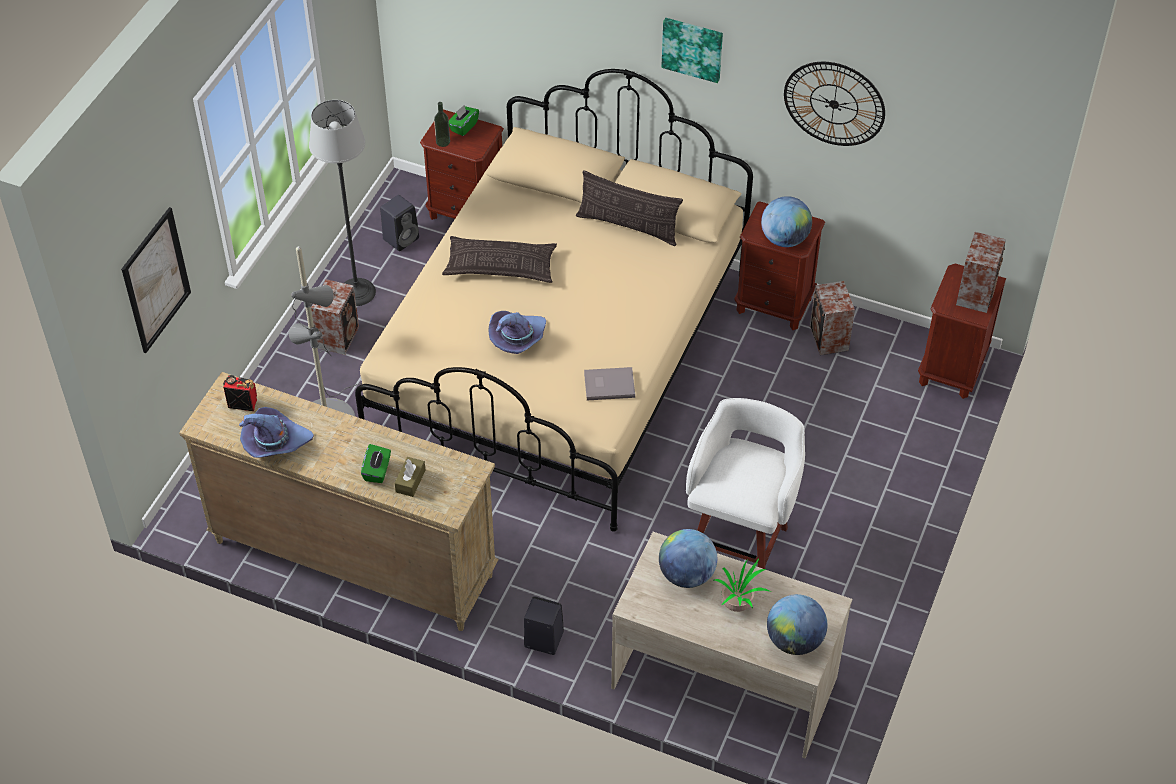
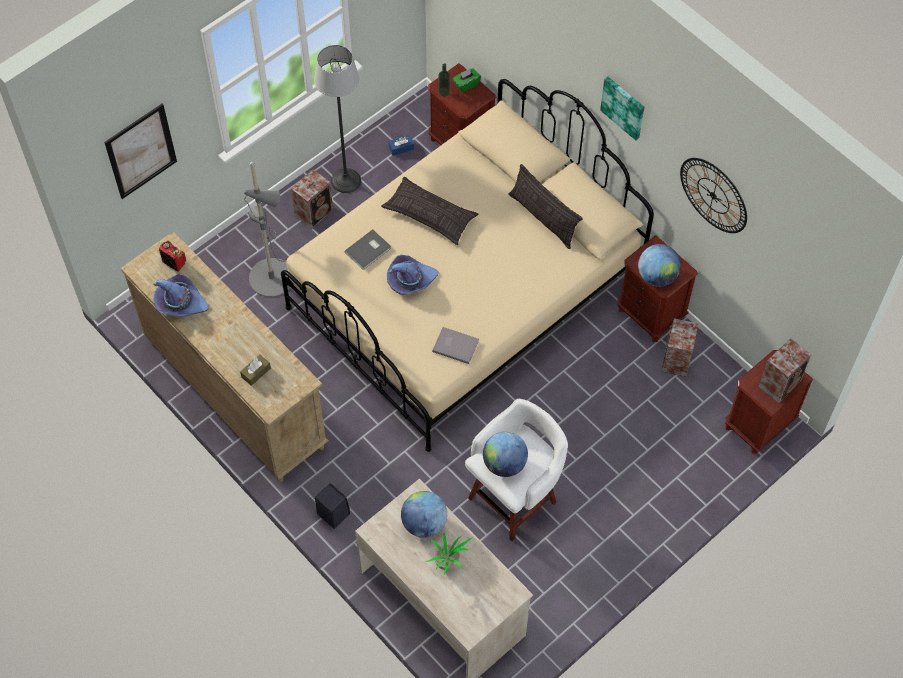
camera: 25 degrees right, 10 degrees up
green tissue box [361,444,391,483] -> none
black speaker [380,195,419,251] -> blue tissue box [388,135,414,156]
globe [767,594,827,655] -> globe moved to [483,432,528,477]
none -> grey book [344,229,391,270]

